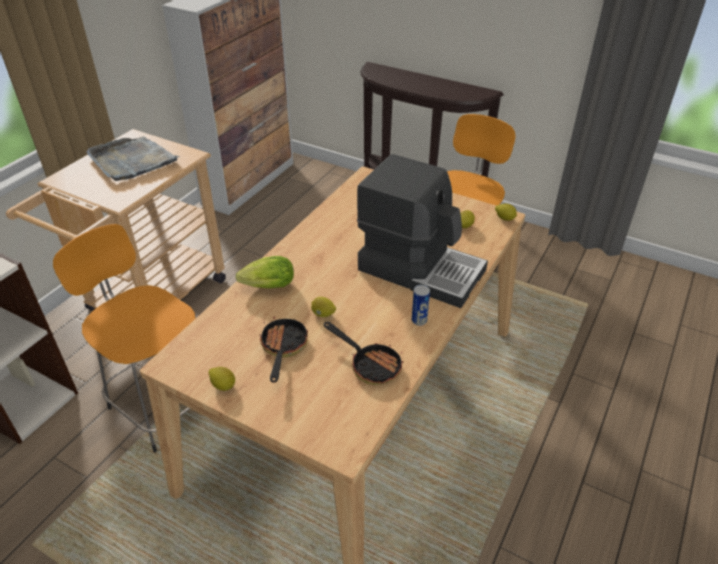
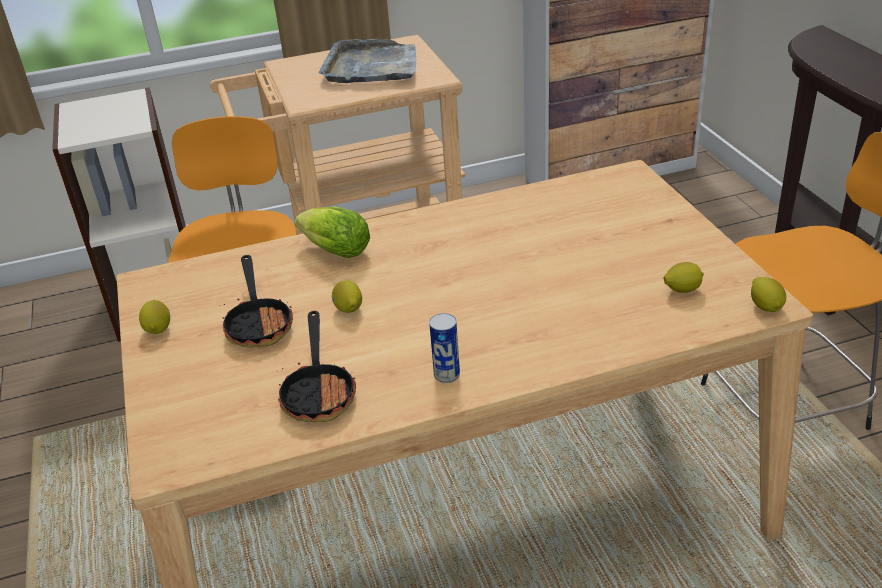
camera: 45 degrees right, 5 degrees down
frying pan [260,317,308,383] -> frying pan turned 120 degrees clockwise [223,255,293,348]
coffee machine [357,154,488,308] -> none

